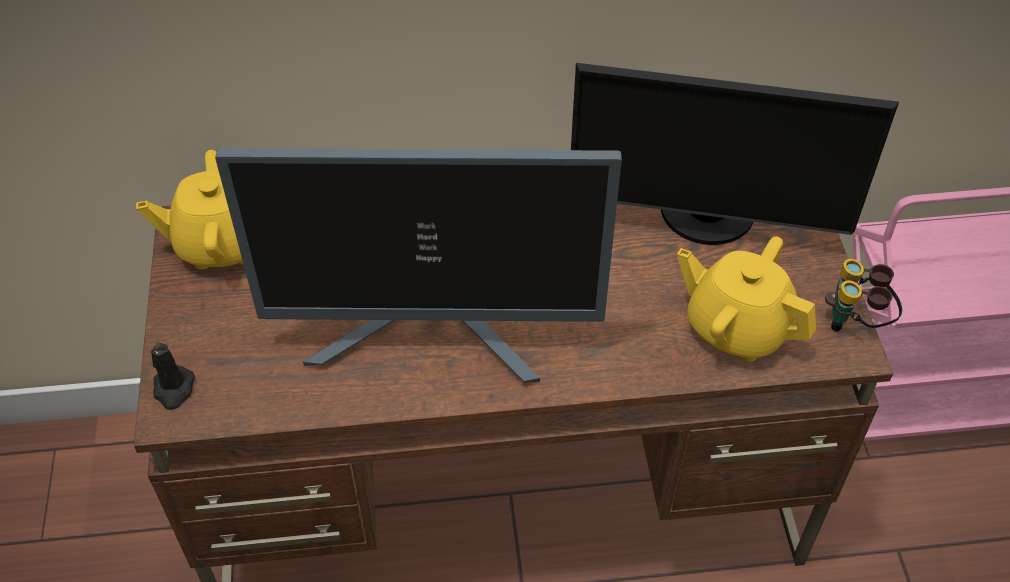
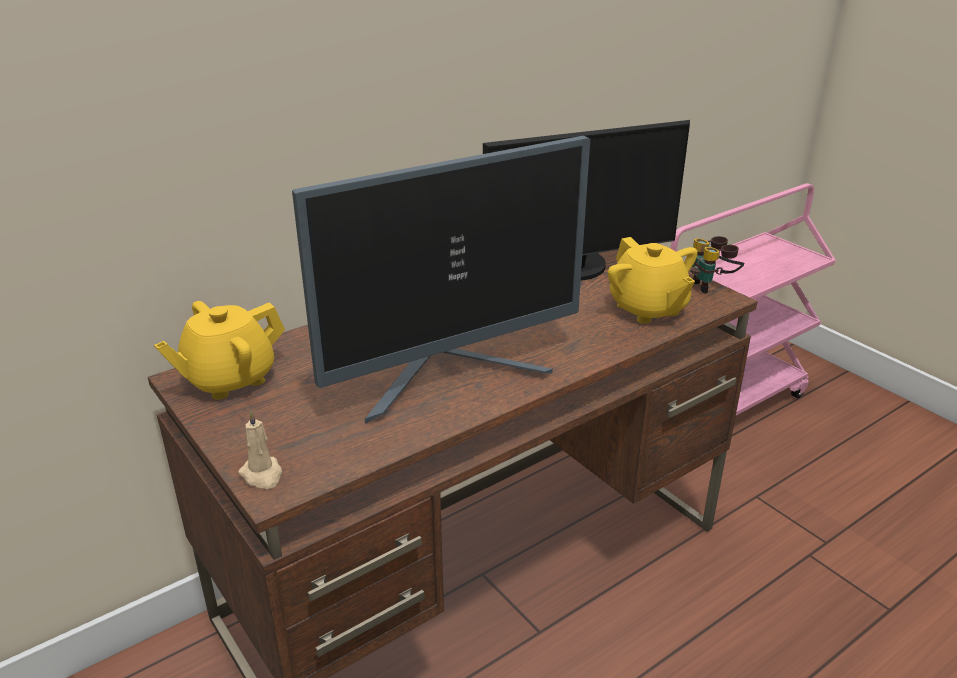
camera: 30 degrees left, 20 degrees down
black candle [151,339,195,410] -> beige candle [238,410,282,489]
yellow teapot [677,236,816,362] -> yellow teapot turned 120 degrees counterclockwise [608,237,698,324]

